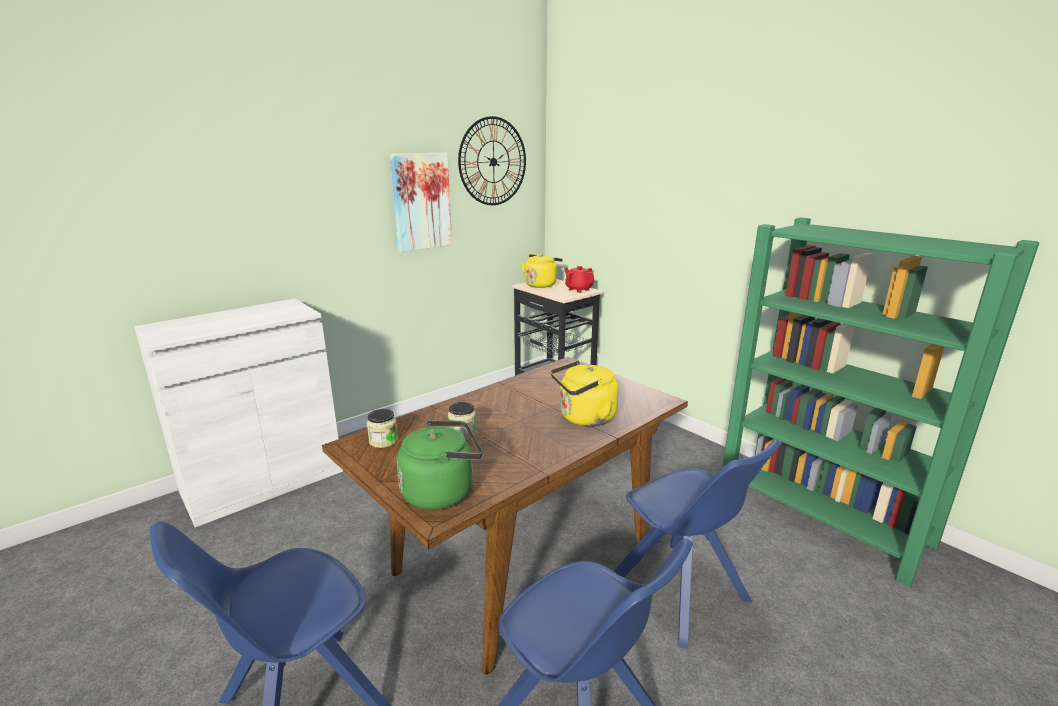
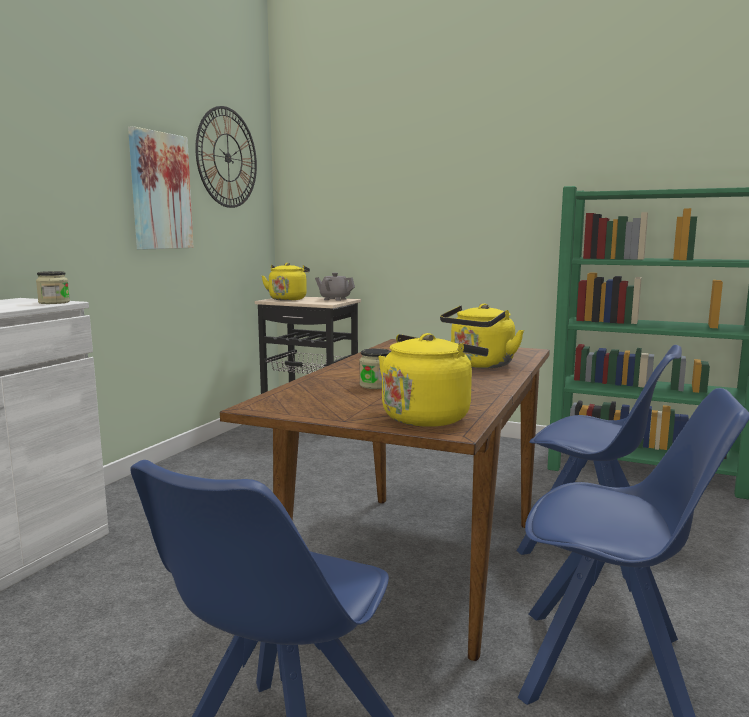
camera: 25 degrees left, 10 degrees down
jar [367,409,398,448] -> jar moved to [36,271,70,304]
green kettle [397,420,483,510] -> yellow kettle [378,333,488,427]
red teapot [564,266,595,293] -> grey teapot [315,273,355,301]

